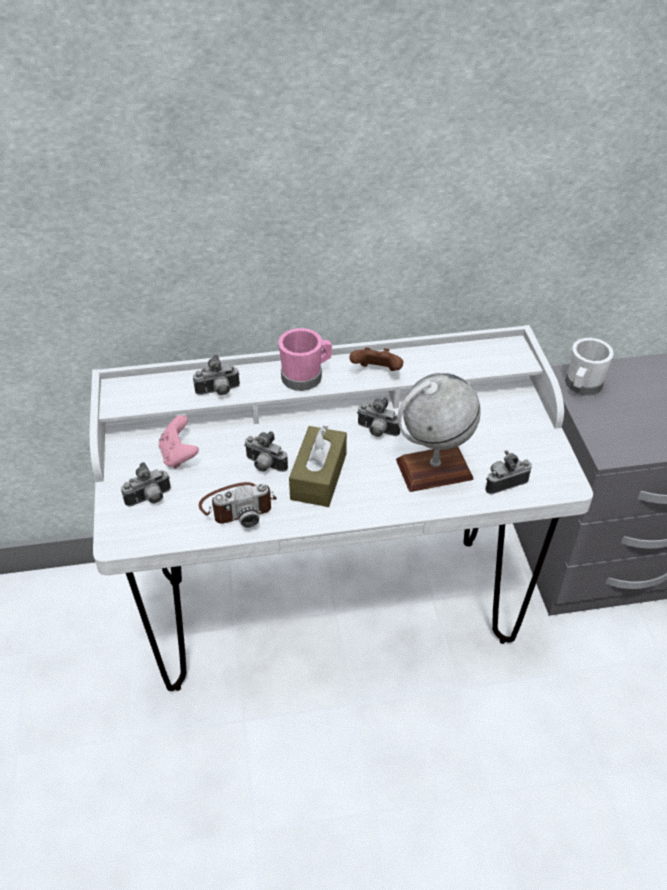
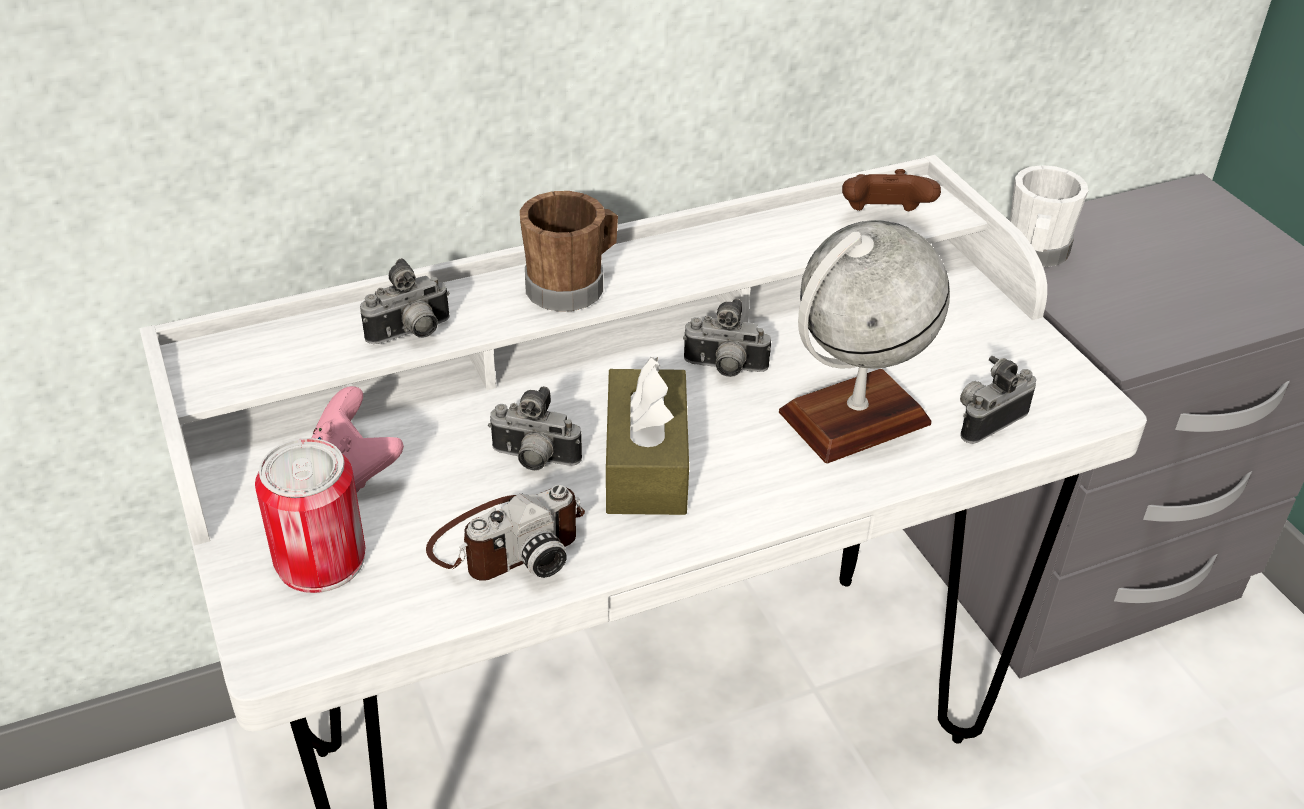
camera: 15 degrees left, 5 degrees down
camera [121,462,171,507] -> can [255,438,365,593]
pink mug [278,328,332,391] -> brown mug [520,191,618,312]
brown game controller [350,347,403,371] -> brown game controller moved to [842,169,941,211]

